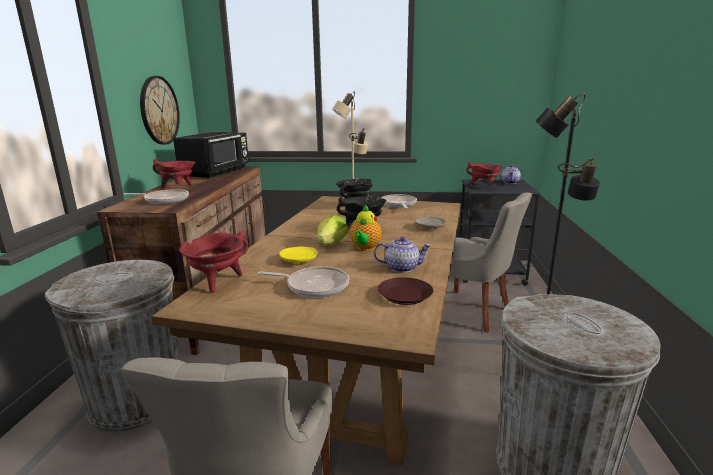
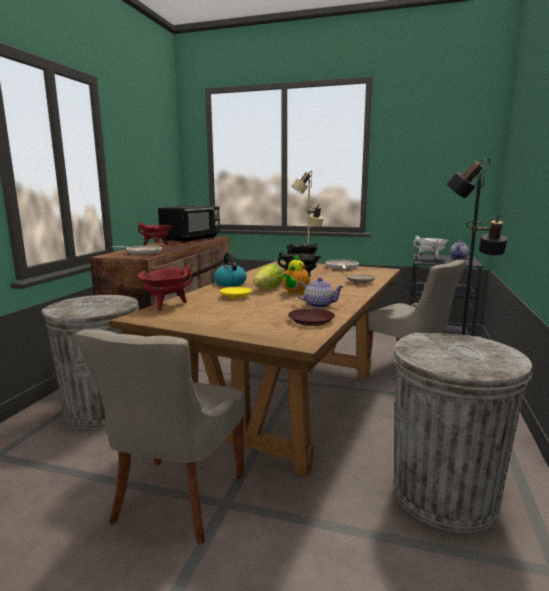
camera: 10 degrees right, 5 degrees down
wall clock [140,76,180,145] -> none
frying pan [258,266,349,298] -> none
red cooking pot [466,162,503,187] -> white cooking pot [414,236,449,259]
none -> kettle [214,253,247,286]

